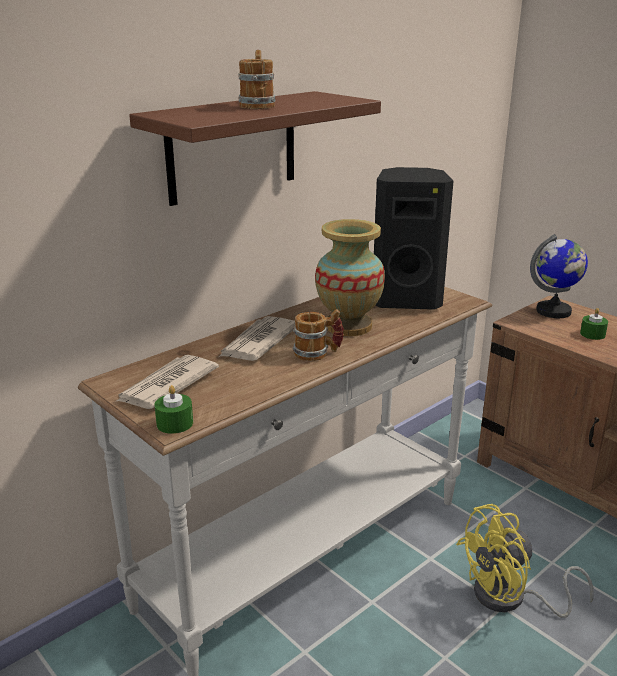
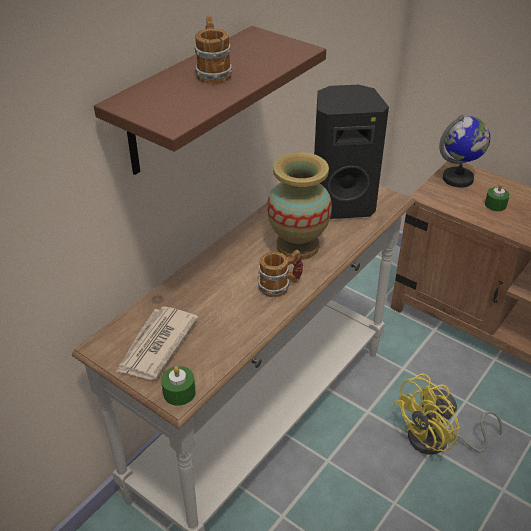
camera: 10 degrees left, 15 degrees up
newspaper [219,316,295,361] -> none

